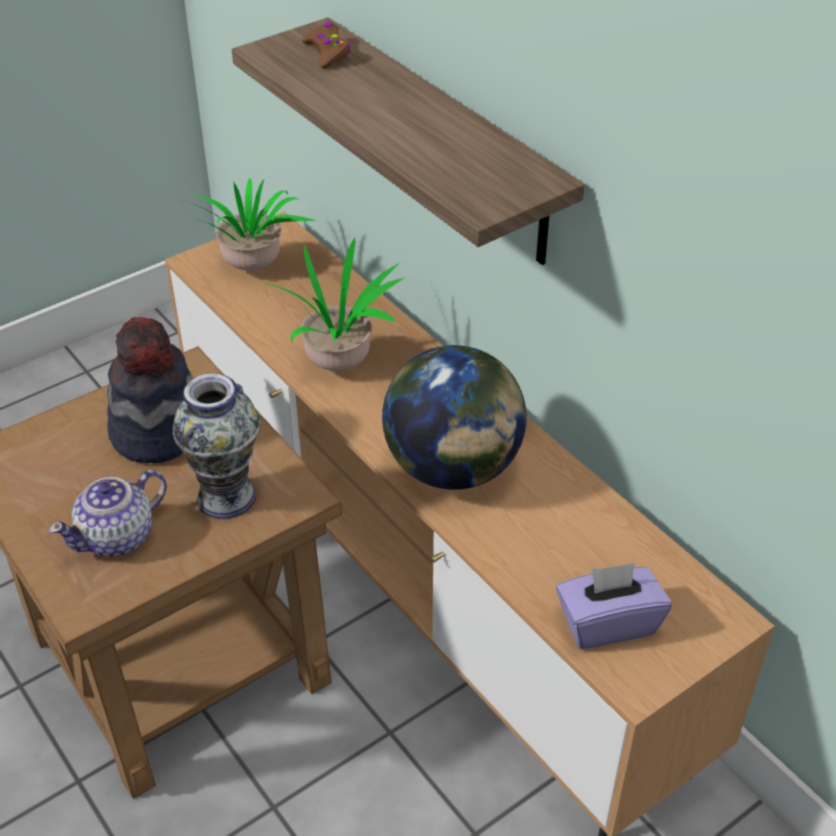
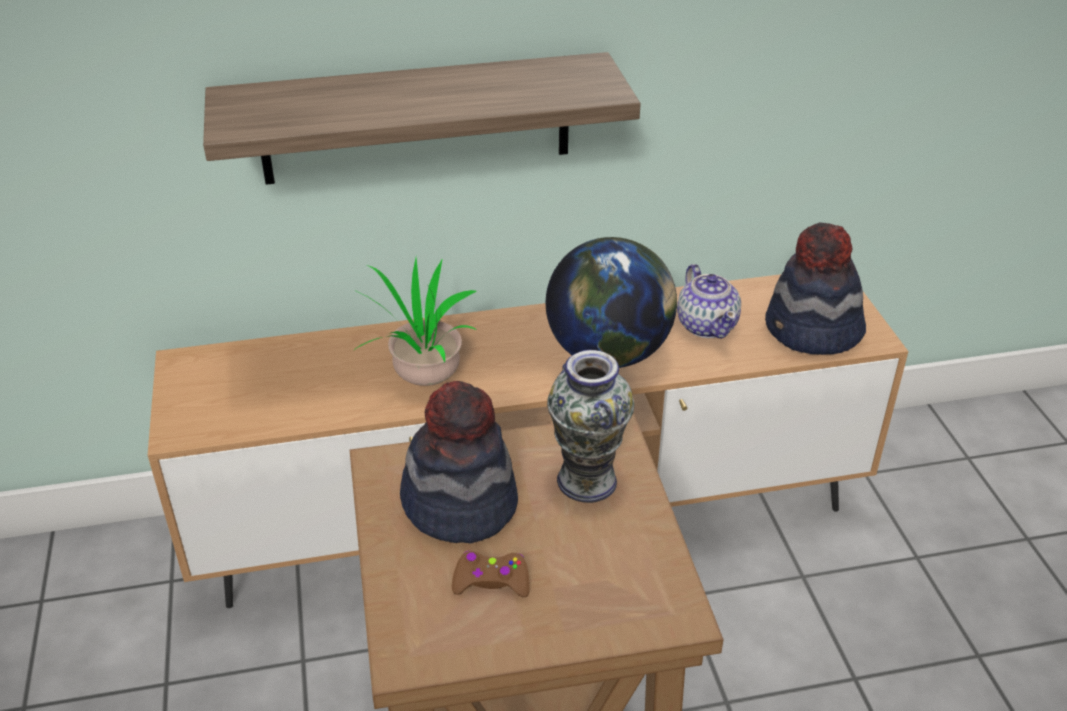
camera: 65 degrees left, 5 degrees down
teapot [49,469,167,557] -> teapot moved to [677,264,741,339]
potted plant [185,179,317,271] -> none
brown game controller [302,22,350,69] -> brown game controller moved to [452,551,530,597]
purple tissue box [556,563,672,649] -> hat [765,222,866,355]

